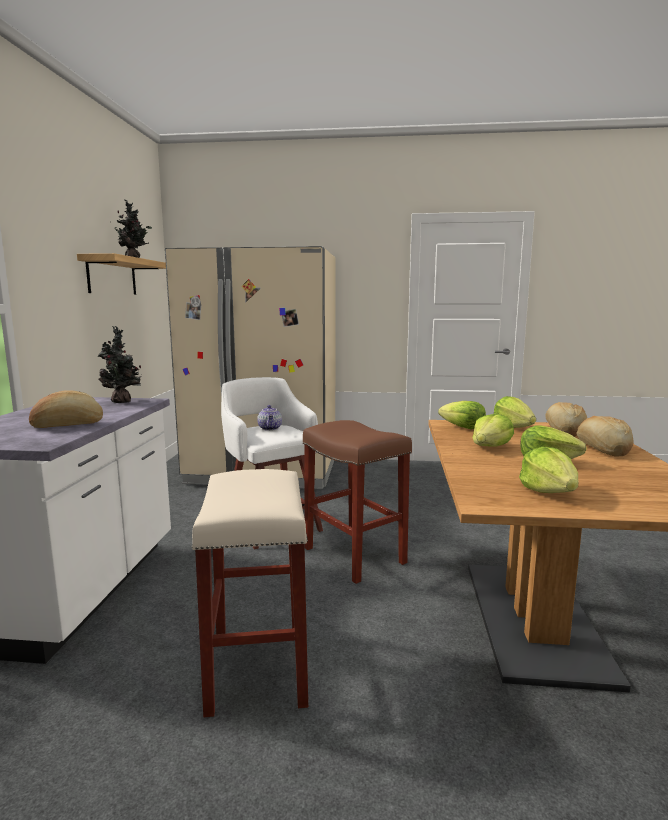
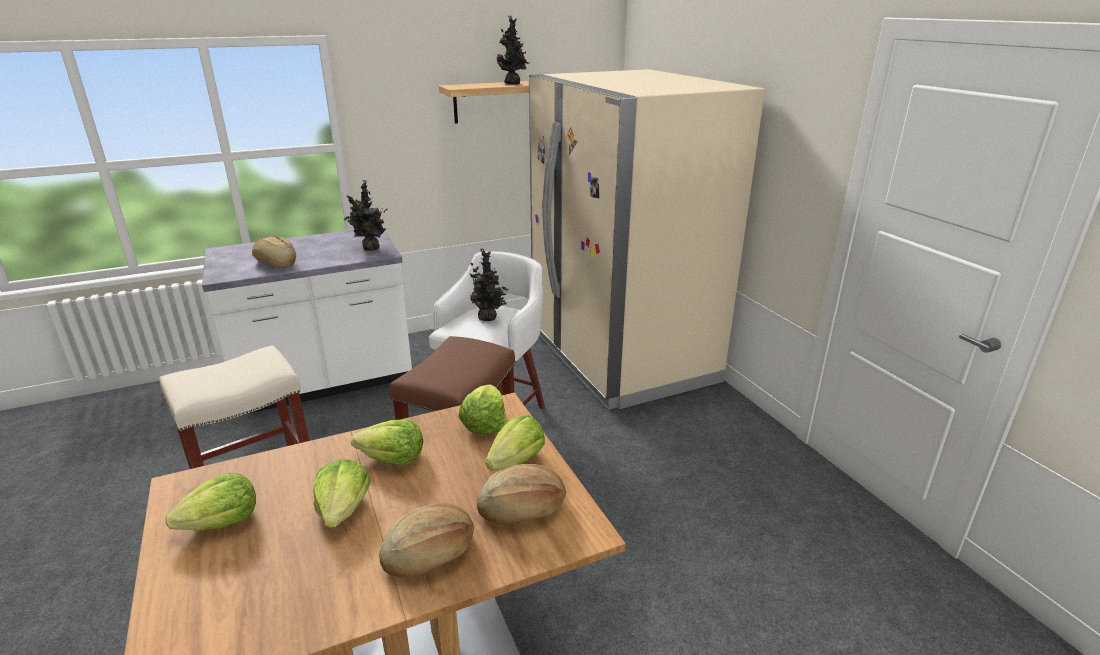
camera: 60 degrees right, 15 degrees up
teapot [257,405,282,431] -> potted plant [466,248,508,321]

